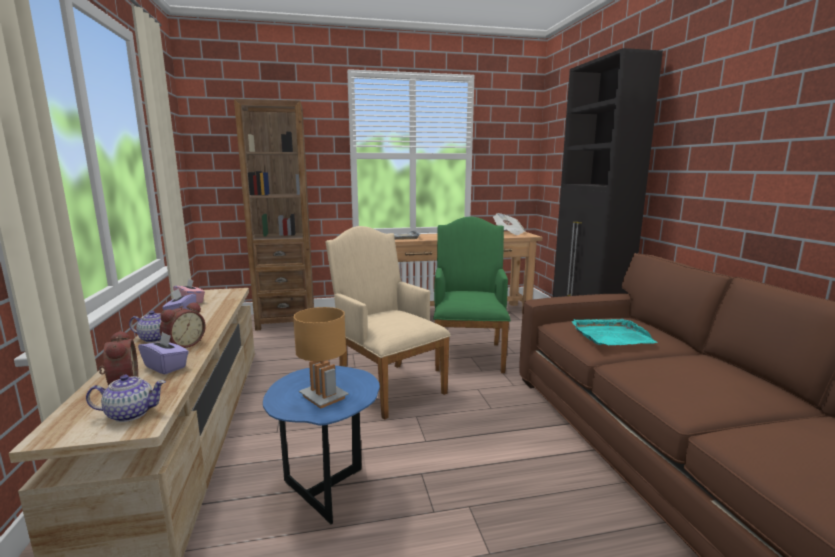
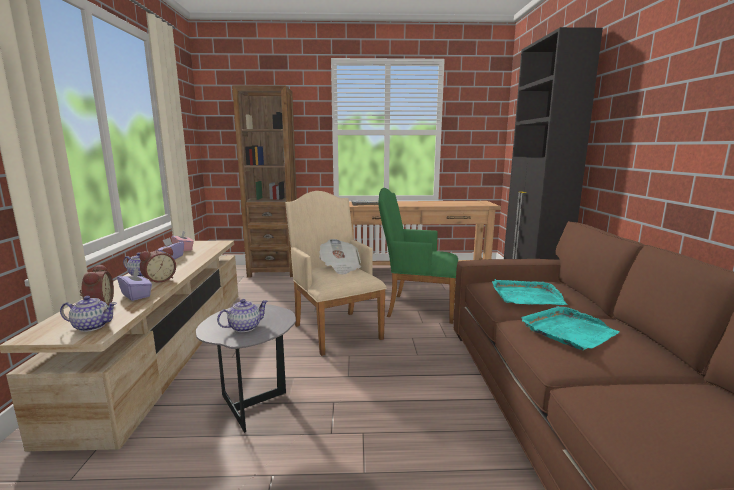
camera: 10 degrees right, 0 degrees up
blue side table [263,366,380,525] -> grey side table [196,304,296,433]
brown table lamp [293,307,349,409] -> teapot [217,299,268,332]
green armchair [433,216,511,373] -> green armchair turned 90 degrees counterclockwise [378,188,458,324]
newspaper [493,213,525,235] -> newspaper moved to [319,239,361,275]
none -> turquoise tray [521,306,620,350]

